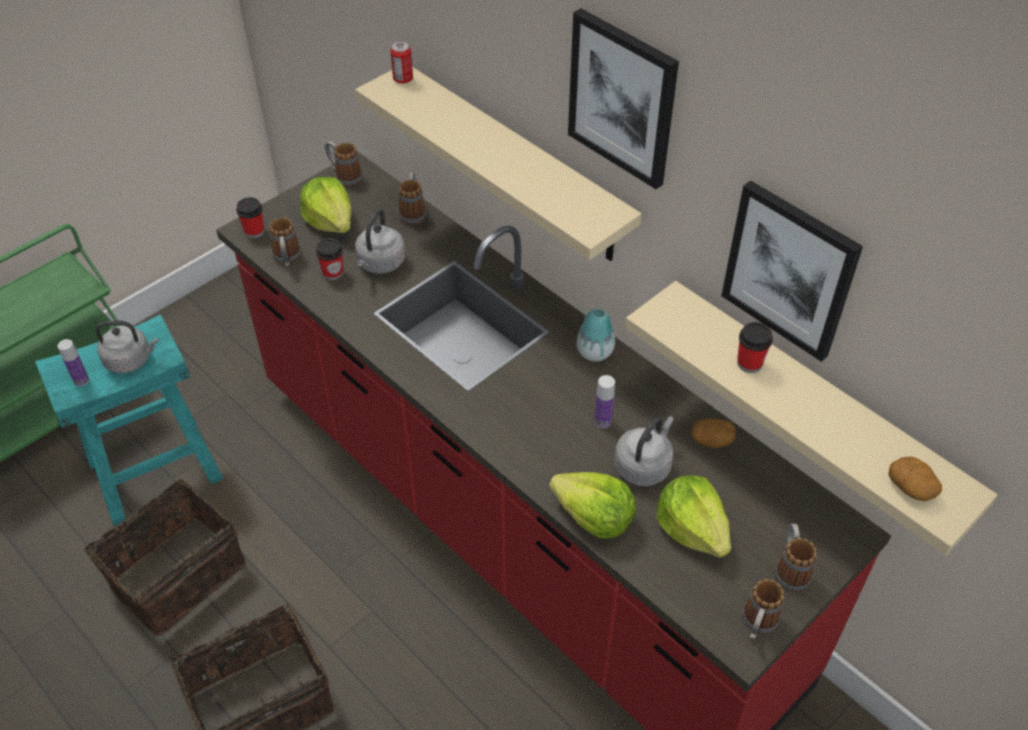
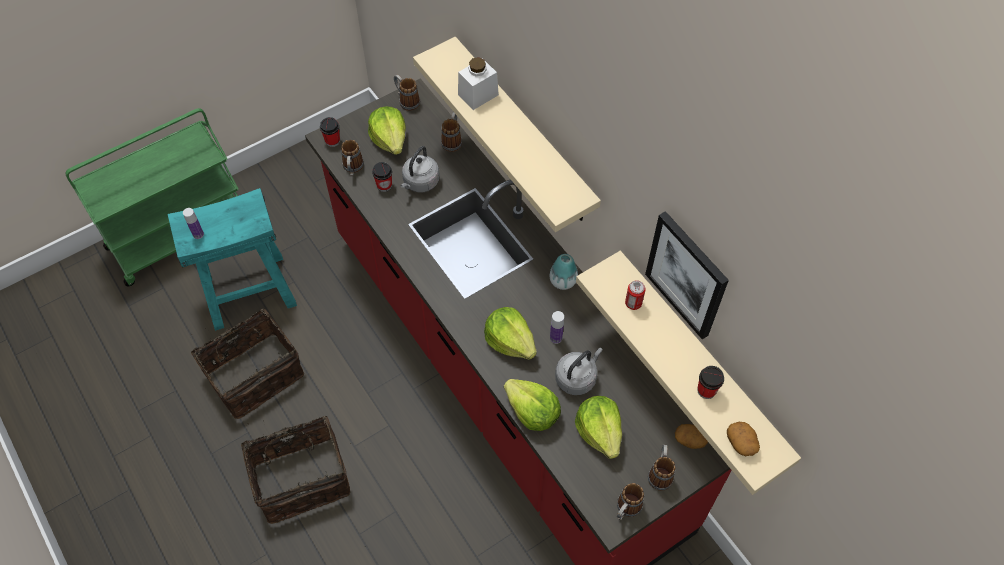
camera: 10 degrees right, 10 degrees up
grey kettle [95,321,158,373] -> none
can [390,41,413,84] -> can moved to [625,280,646,310]
picture [568,8,679,189] -> none
potato [691,418,735,448] -> potato moved to [675,424,708,449]
cup [737,322,773,373] -> cup moved to [697,366,724,399]
none -> white jar [458,57,499,110]
none -> lettuce [484,307,537,360]

